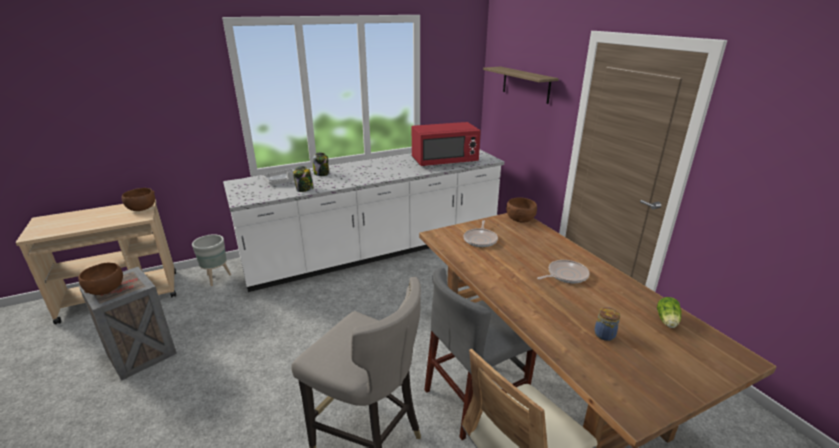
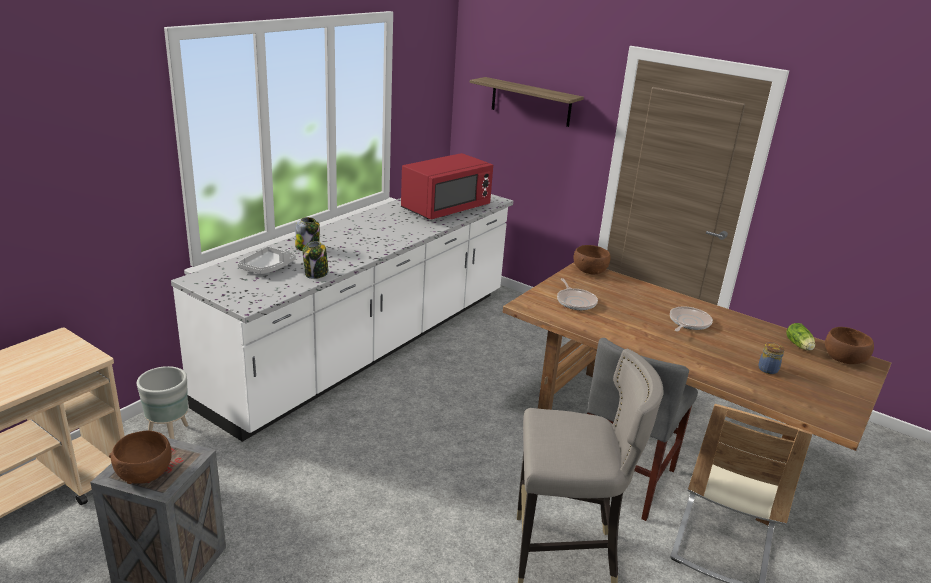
camera: 30 degrees left, 0 degrees up
brown bowl [122,188,155,211] -> brown bowl moved to [825,327,874,364]

